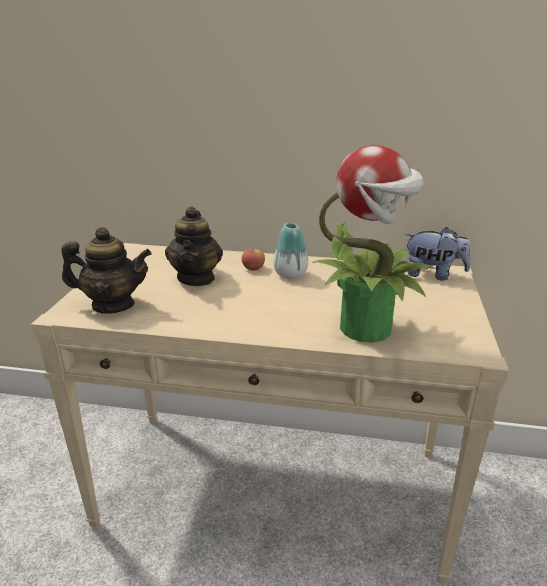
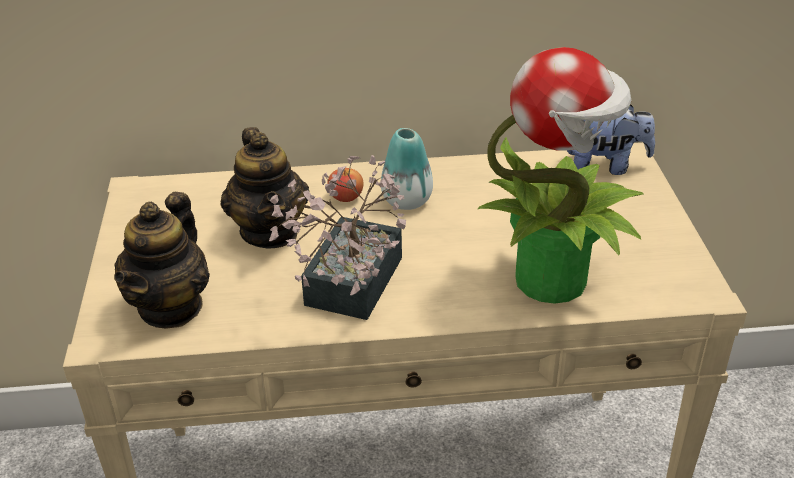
camera: 15 degrees left, 10 degrees up
teapot [61,227,152,314] -> teapot turned 120 degrees clockwise [114,192,210,329]
none -> potted plant [269,155,406,320]

